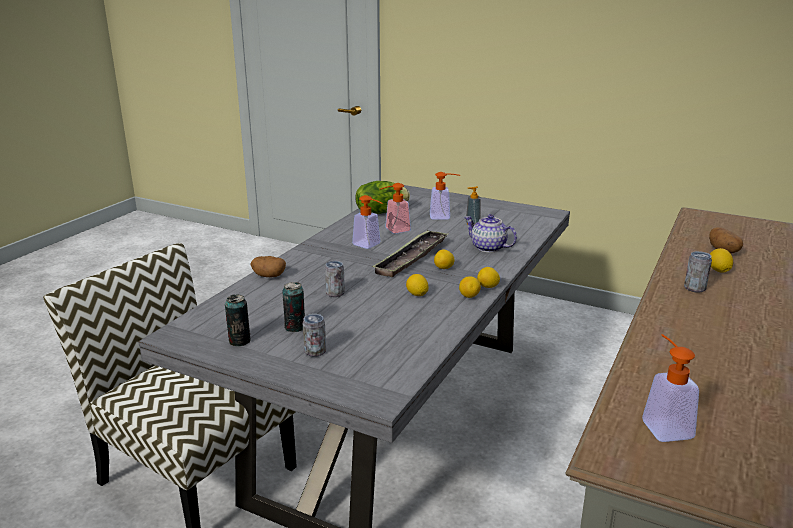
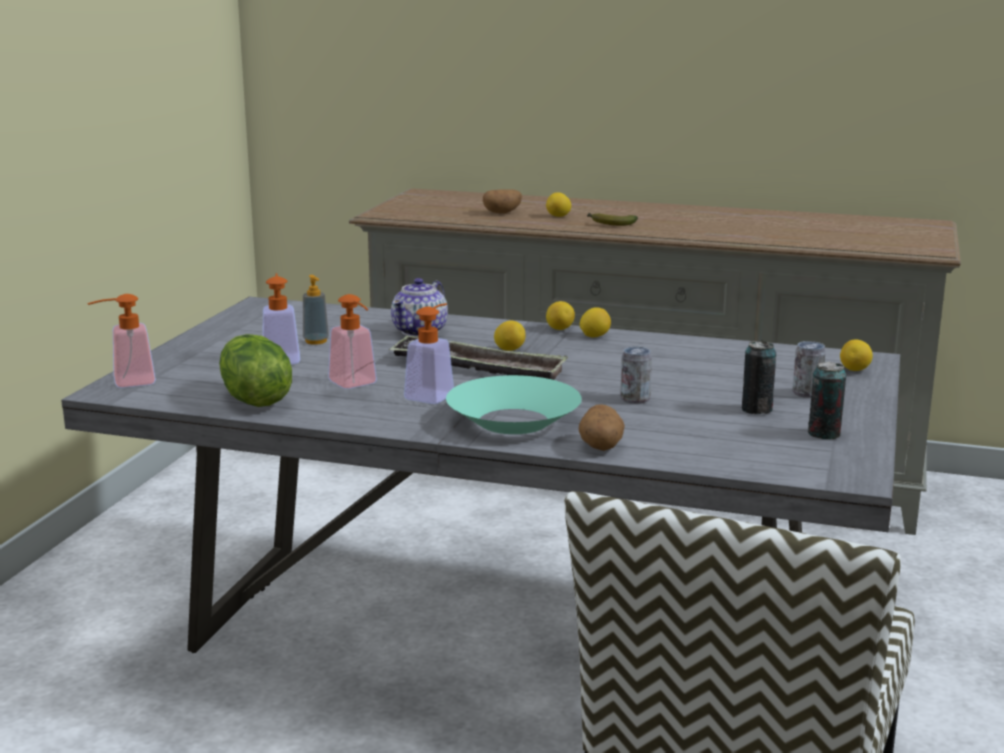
camera: 100 degrees left, 5 degrees down
lemon [406,274,428,296] -> lemon moved to [840,339,873,371]
soap dispenser [642,334,699,442] -> soap dispenser moved to [87,294,156,388]
can [684,251,712,293] -> banana [587,213,638,226]
none -> turquoise bowl [446,375,582,434]

